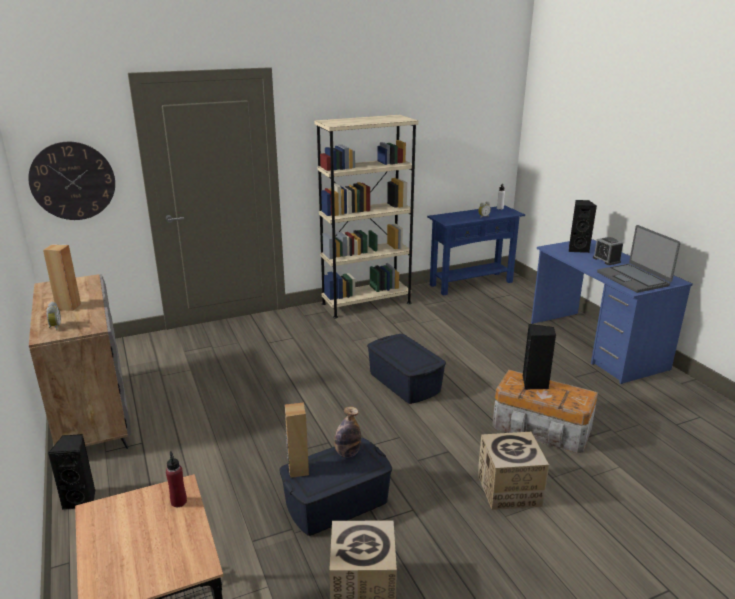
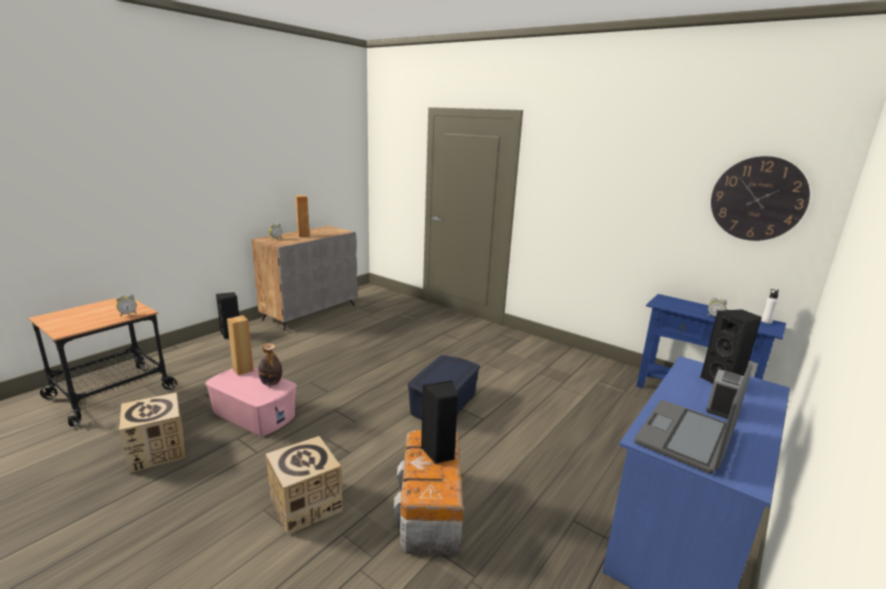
camera: 60 degrees right, 5 degrees down
wall clock [28,142,115,220] -> wall clock moved to [711,156,810,241]
red bottle [166,451,187,507] -> alarm clock [116,294,137,317]
blue storage box [280,438,392,536] -> pink storage box [205,366,297,437]
beige bookcase [314,115,419,318] -> none

